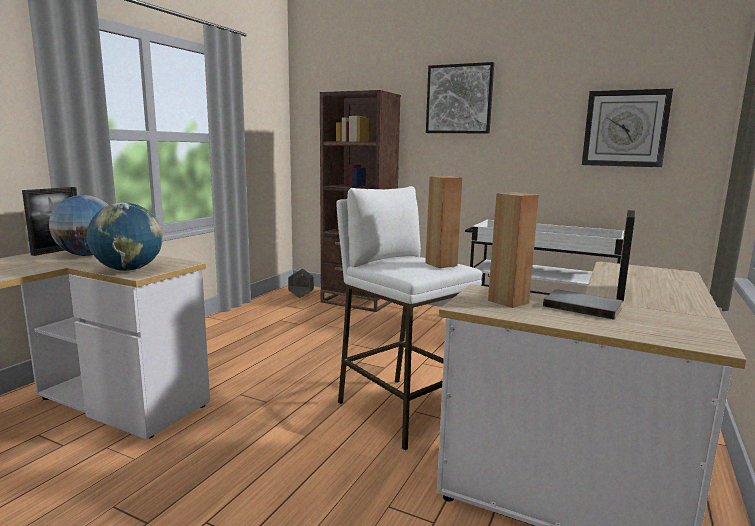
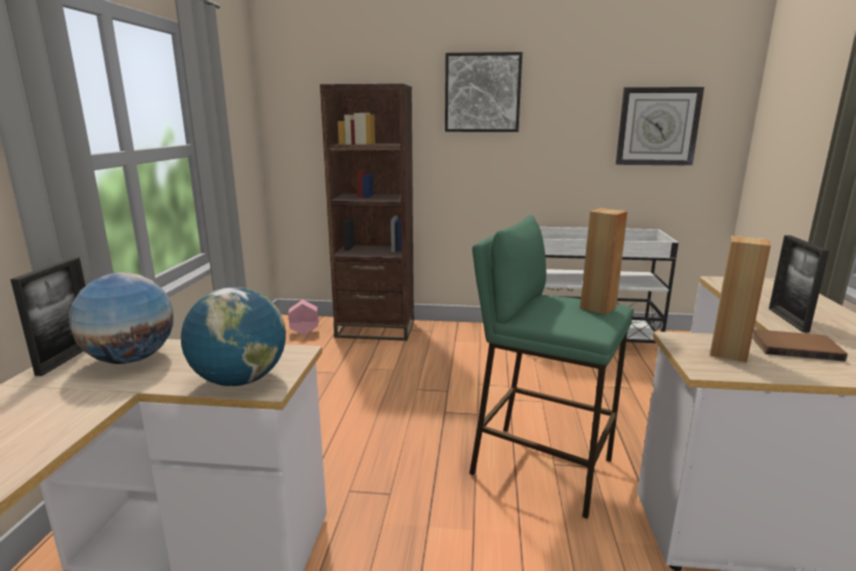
camera: 20 degrees left, 5 degrees up
grey planter [288,269,314,298] -> pink planter [288,300,318,336]
white stool [336,186,482,451] -> green stool [469,215,634,519]
grey book [543,290,623,320] -> brown book [752,329,848,362]

